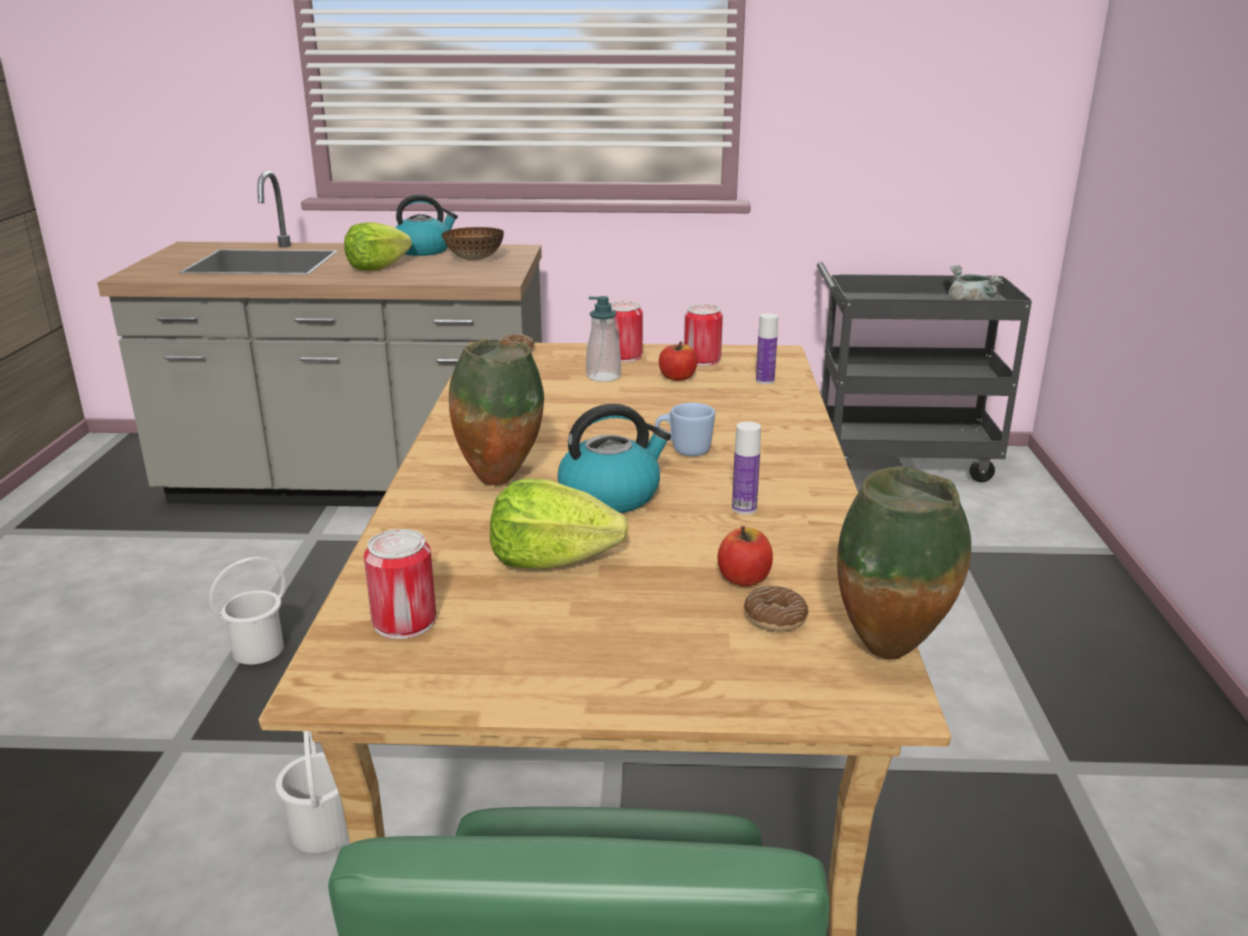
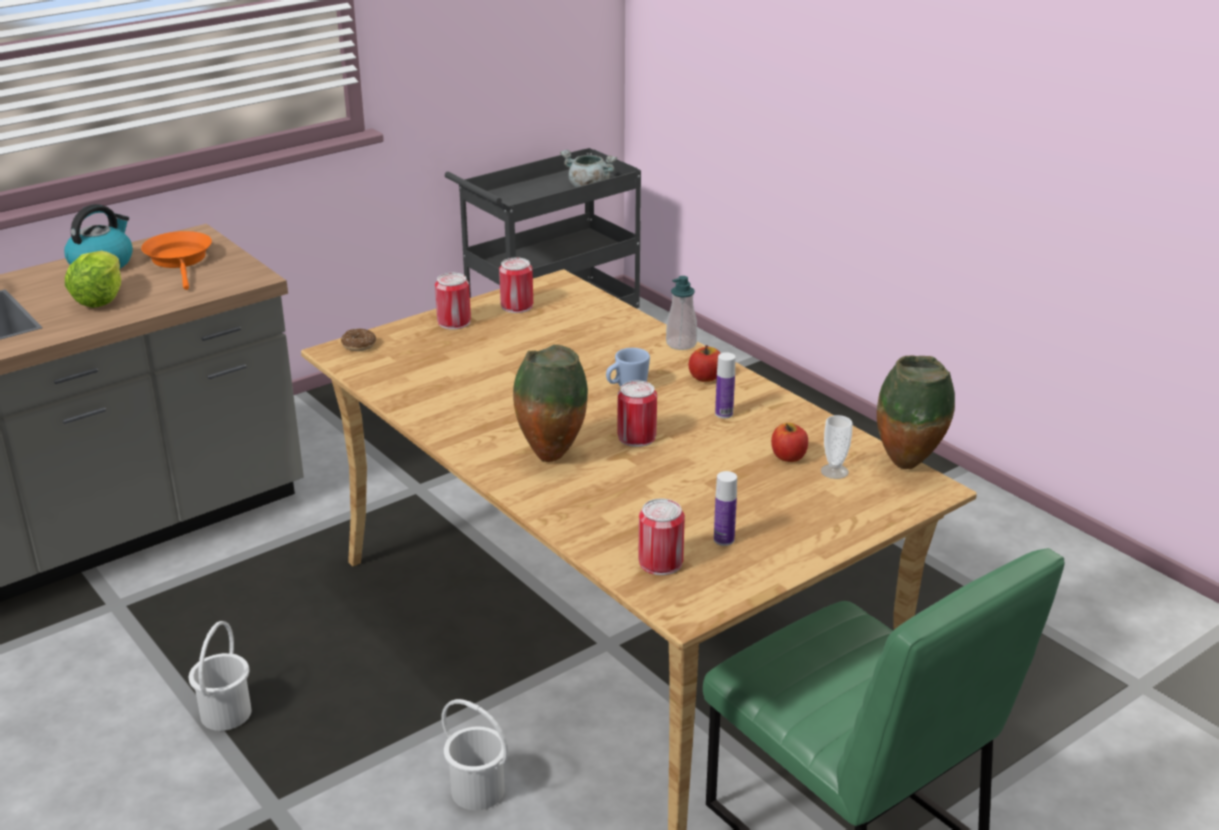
camera: 40 degrees left, 5 degrees up
bowl [441,227,504,261] -> orange frying pan [141,231,212,290]
lettuce [490,478,628,569] -> none
kettle [558,404,671,513] -> can [618,381,657,447]
soap dispenser [586,296,621,382] -> soap dispenser moved to [666,276,697,350]
apple [659,341,697,381] -> apple moved to [689,345,721,382]
donut [744,586,809,631] -> cup [821,415,853,479]
bottle [756,313,778,384] -> bottle moved to [714,471,737,546]

